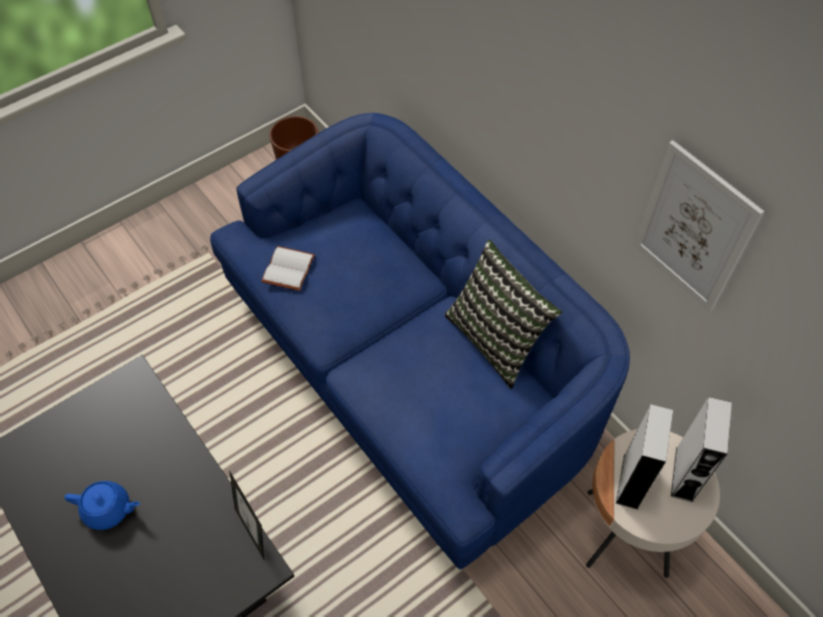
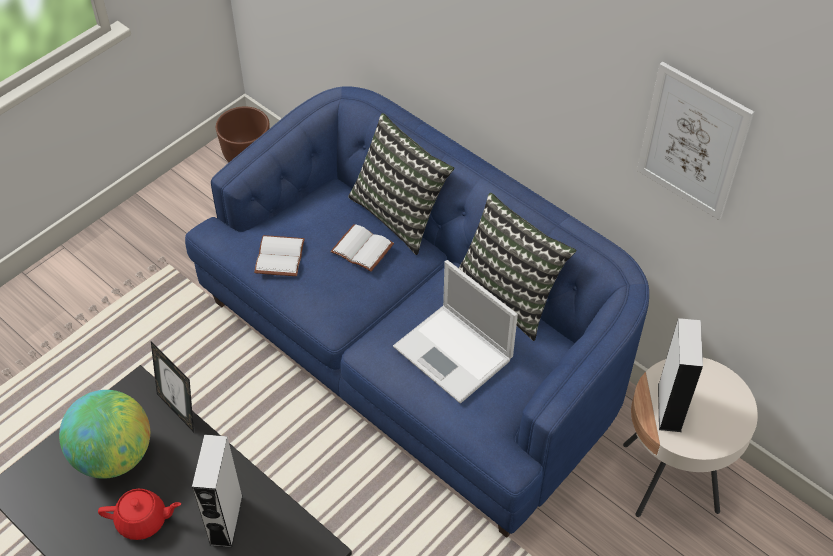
camera: 10 degrees left, 5 degrees down
blue teapot [64,481,140,530] -> red teapot [98,489,181,540]
picture frame [229,470,264,559] -> picture frame moved to [151,341,194,432]
grey speaker [671,397,732,502] -> grey speaker moved to [192,434,243,548]
none -> globe [59,390,150,479]
none -> white book [330,224,394,272]
none -> pillow [348,113,454,255]
none -> laptop [393,260,518,403]

